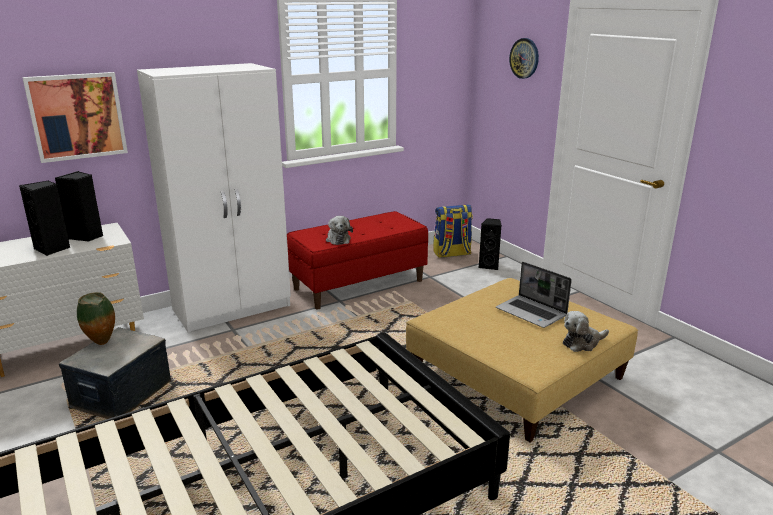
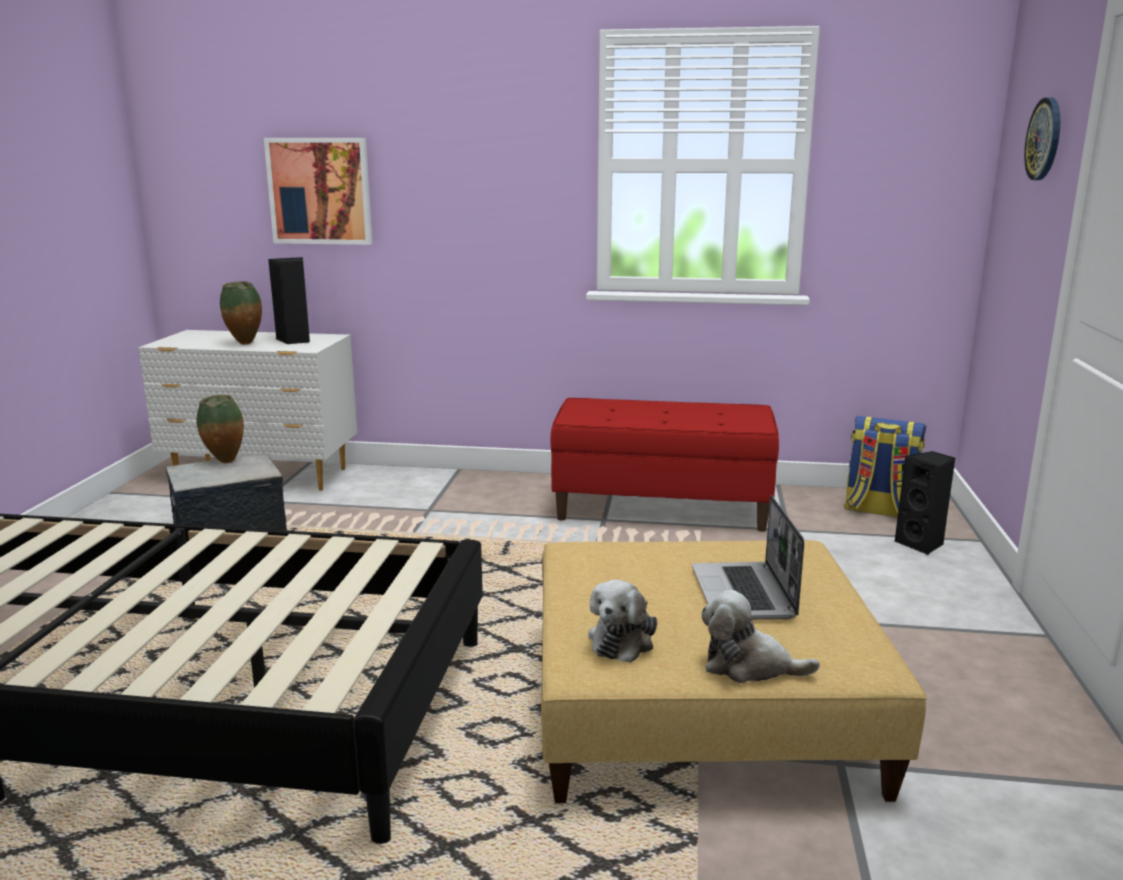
camera: 40 degrees right, 5 degrees down
black speaker [19,181,70,256] -> vase [220,281,262,344]
white wardrobe [137,63,291,333] -> none
plush toy [326,216,353,245] -> plush toy moved to [588,580,657,663]

